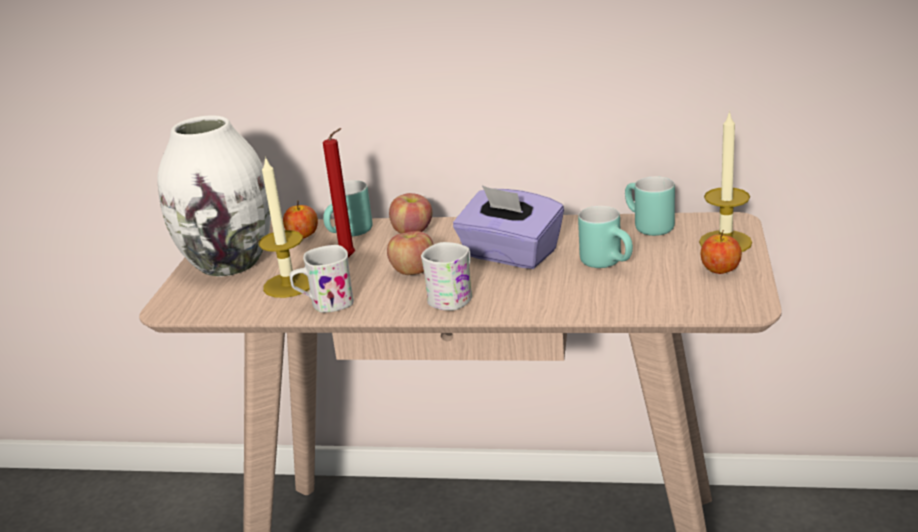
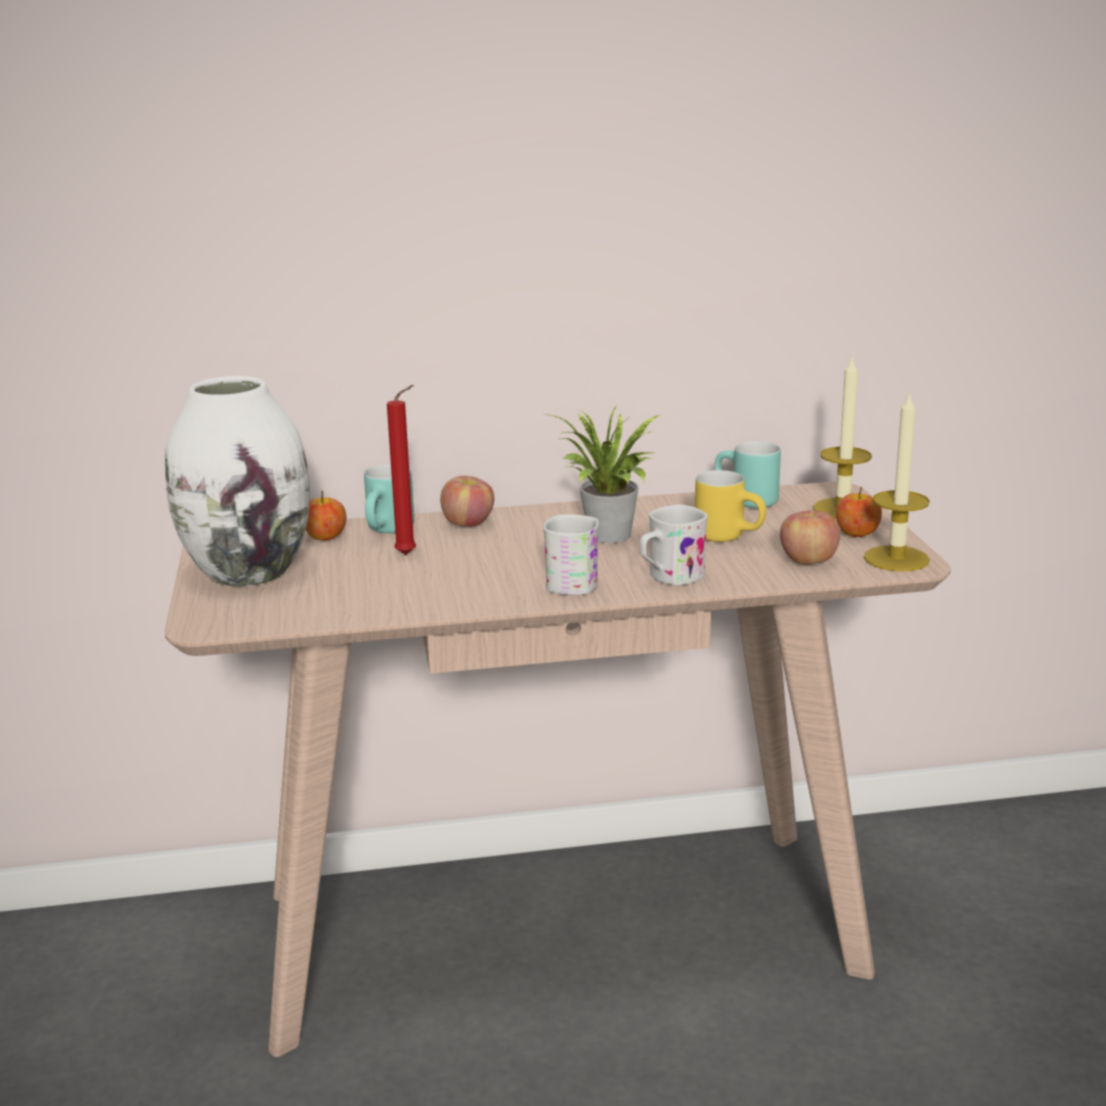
camera: 20 degrees left, 5 degrees down
candle [259,156,310,298] -> candle moved to [864,391,930,571]
white mug [290,245,354,313] -> white mug moved to [640,504,708,586]
apple [387,231,434,275] -> apple moved to [780,510,840,564]
purple tissue box [453,185,564,269] -> potted plant [545,405,659,543]
turquoise mug [578,206,633,268] -> yellow mug [695,470,766,542]

